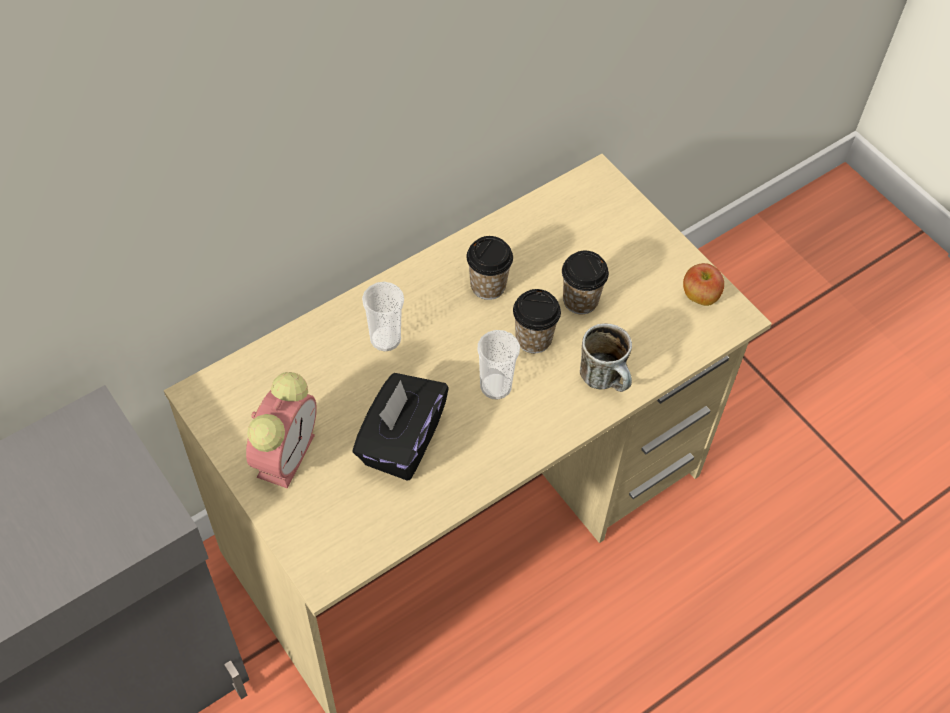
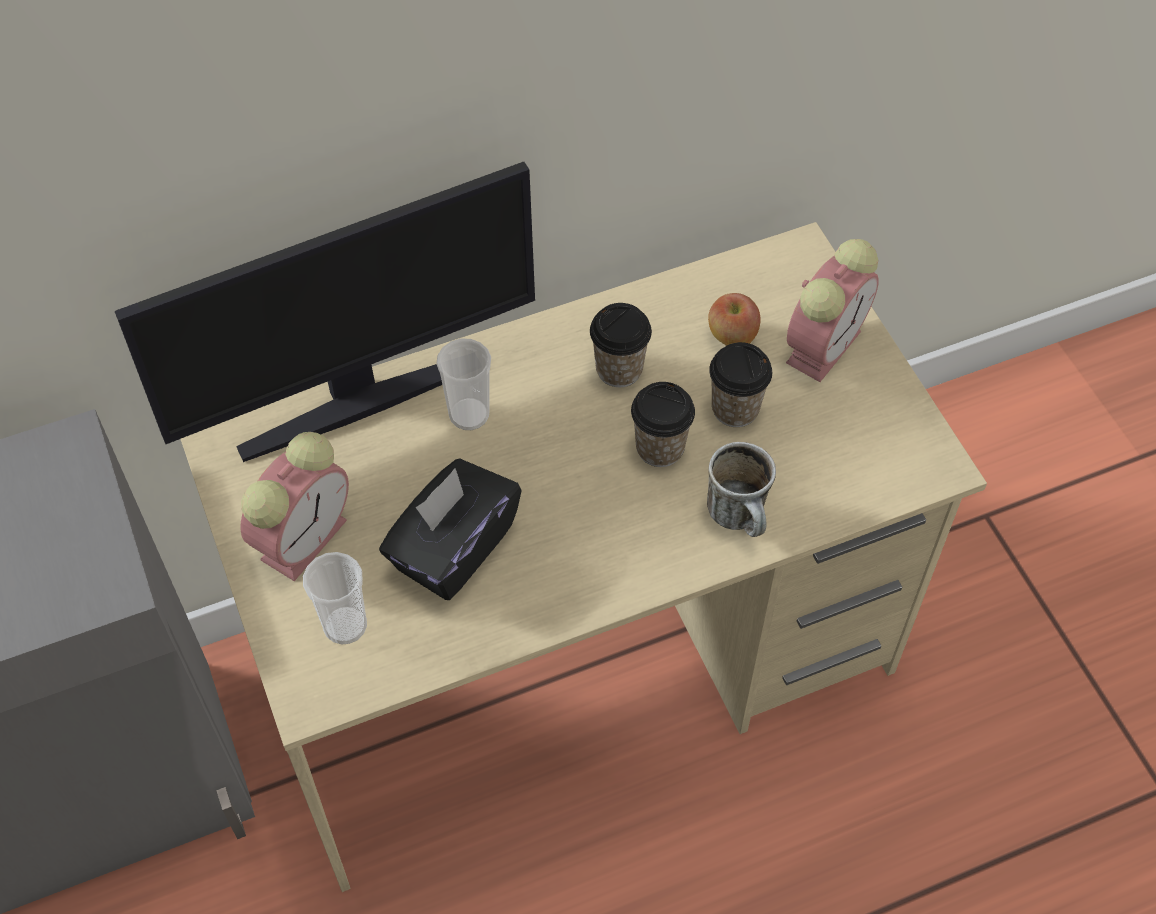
camera: 15 degrees right, 0 degrees up
cup [478,330,520,399] -> cup moved to [303,552,367,644]
apple [683,263,724,306] -> apple moved to [708,293,761,346]
none -> monitor [115,162,535,462]
none -> alarm clock [786,239,879,382]

